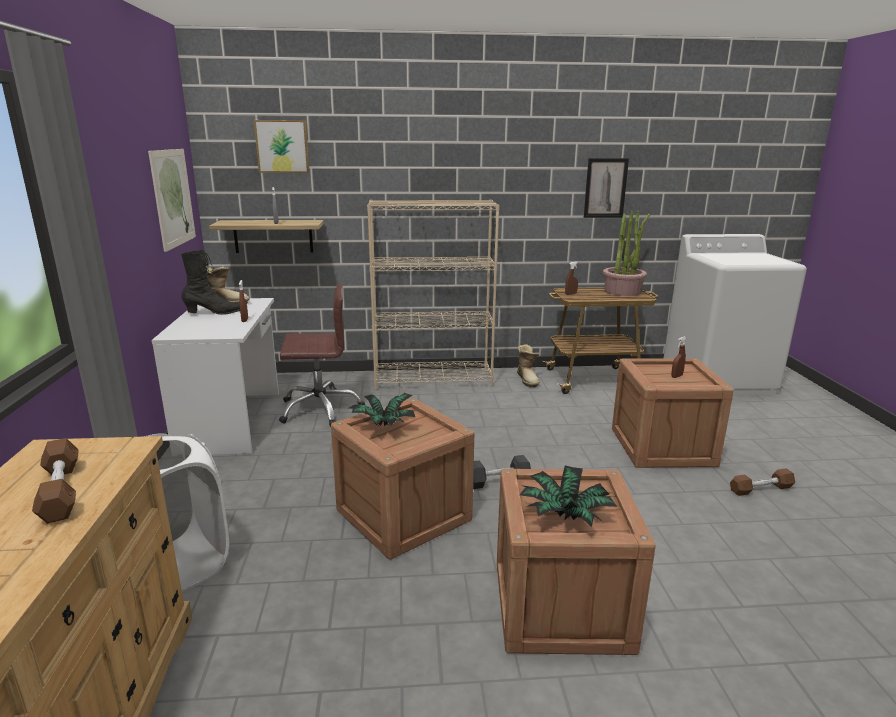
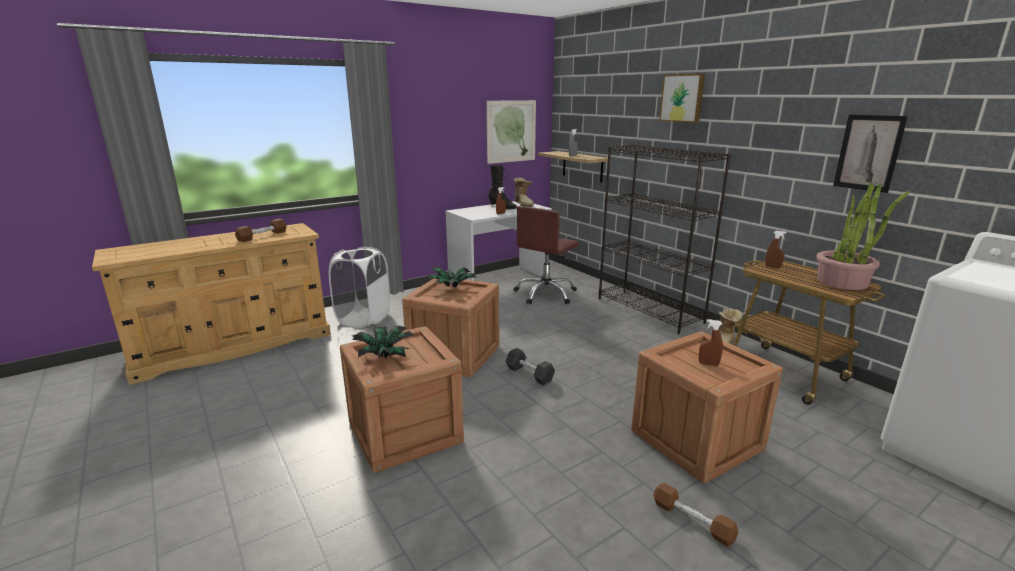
camera: 60 degrees right, 0 degrees up
picture [254,120,310,173] -> picture moved to [659,74,705,123]
brown office chair [279,284,365,427] -> brown office chair turned 75 degrees clockwise [514,206,579,304]
beige bookcase [367,200,500,390] -> black bookcase [599,145,731,334]

